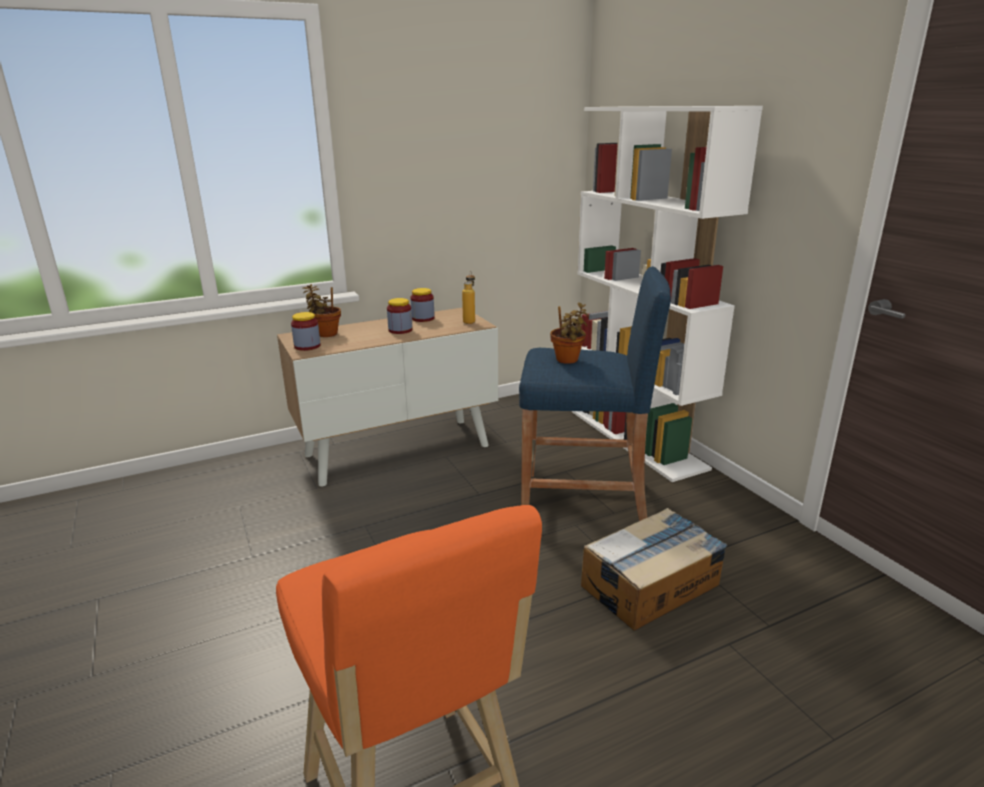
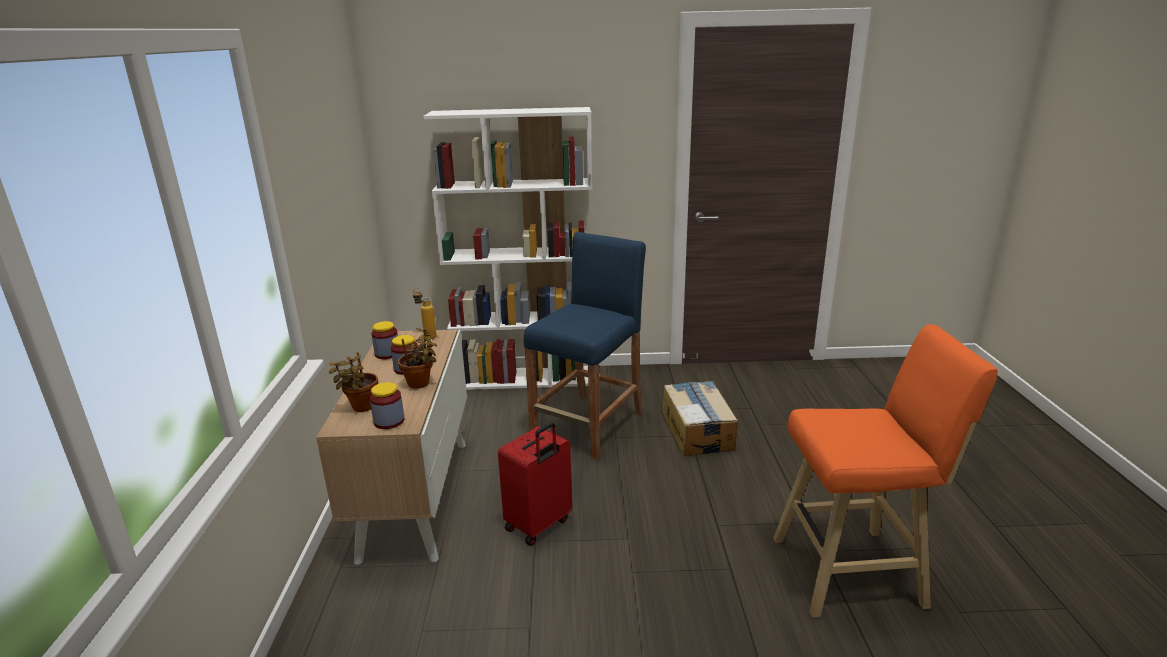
camera: 65 degrees left, 0 degrees up
potted plant [550,303,589,364] -> potted plant moved to [398,327,437,389]
none -> red suitcase [498,422,572,546]

